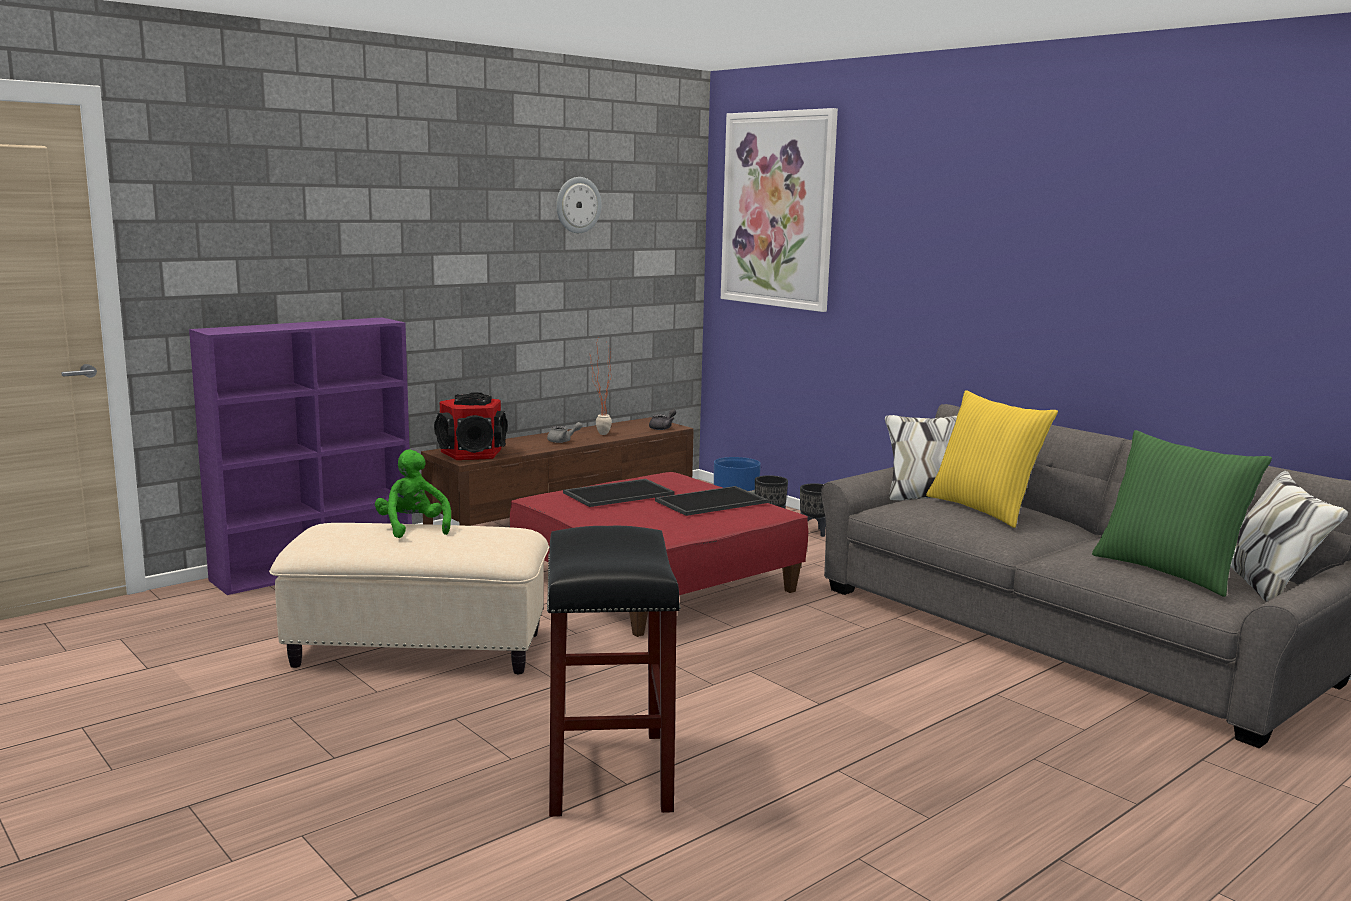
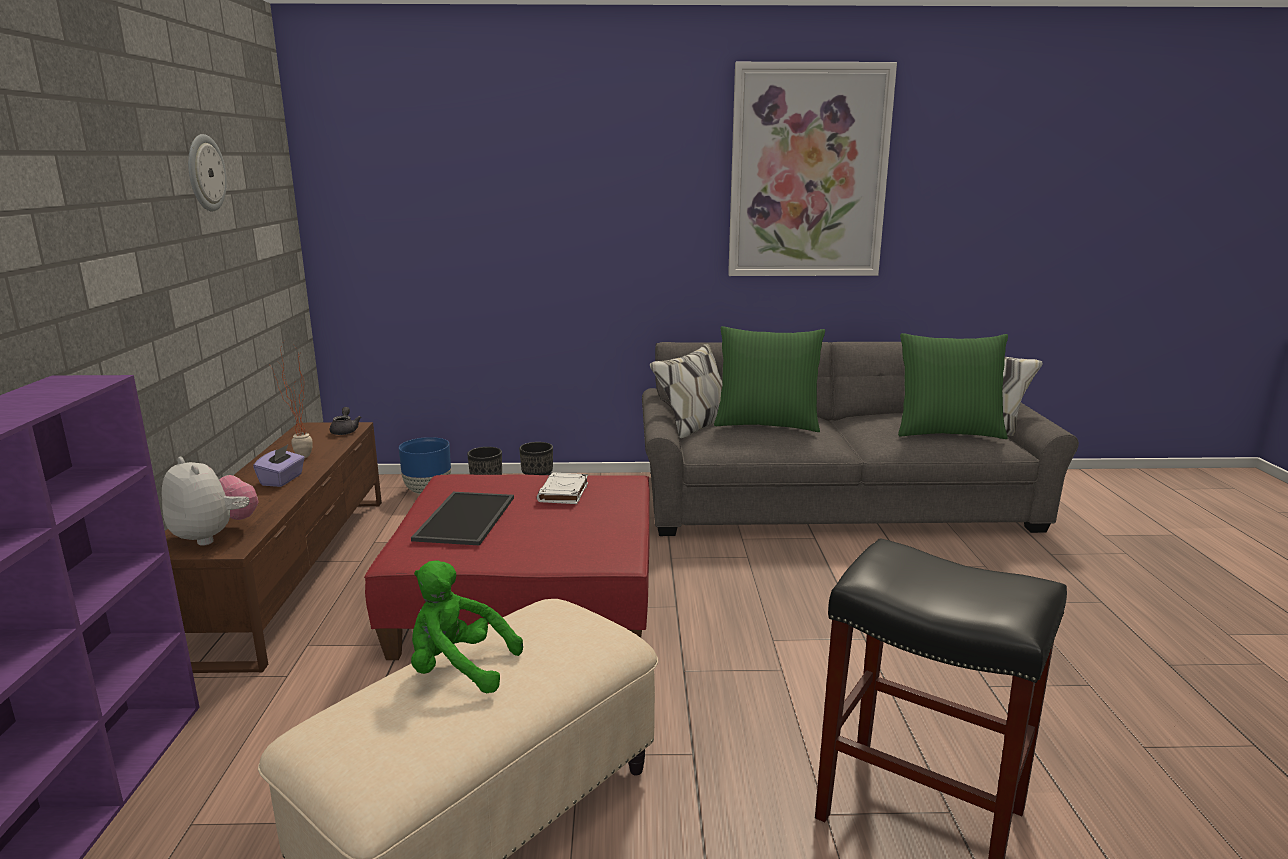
camera: 50 degrees left, 5 degrees up
speaker [434,392,508,460] -> plush toy [162,457,258,546]
grey teapot [547,422,582,443] -> purple tissue box [253,445,305,487]
tray [655,486,769,516] -> white book [537,472,588,504]
picture [721,108,838,312] -> picture moved to [728,62,897,276]
yellow pillow [926,390,1058,528] -> green pillow [714,326,825,432]

